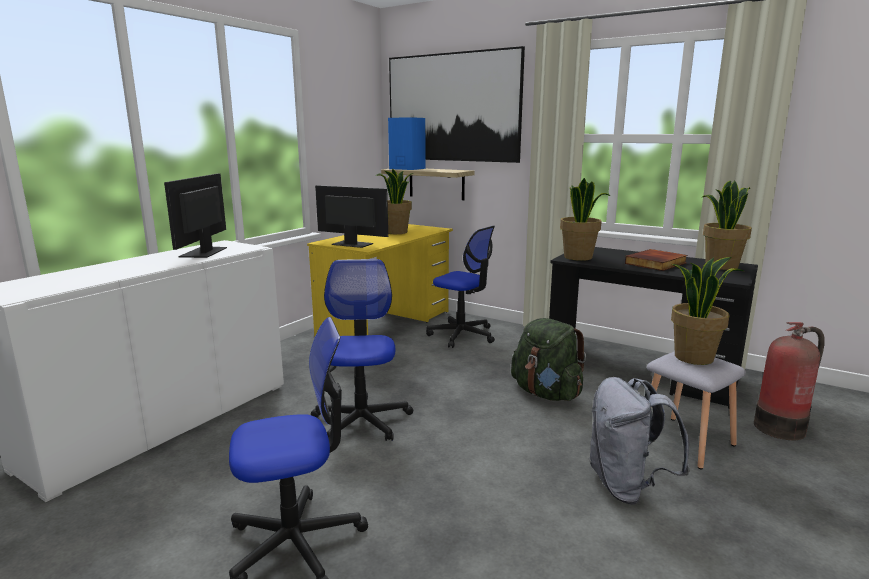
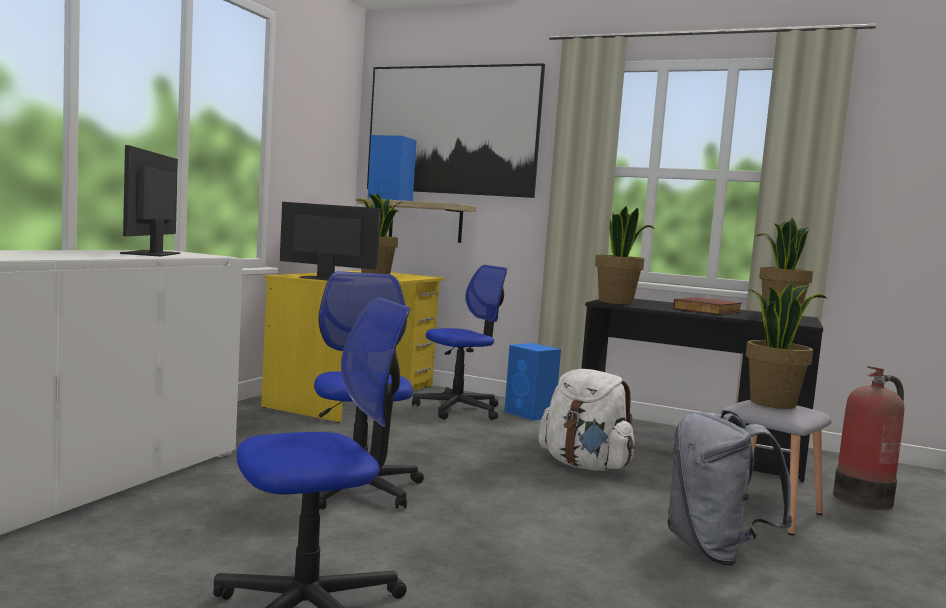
camera: 10 degrees left, 10 degrees down
office chair [426,226,495,348] -> office chair turned 60 degrees counterclockwise [412,265,507,420]
green backpack [511,318,586,401] -> white backpack [539,369,635,471]
none -> blue speaker [504,343,561,421]

